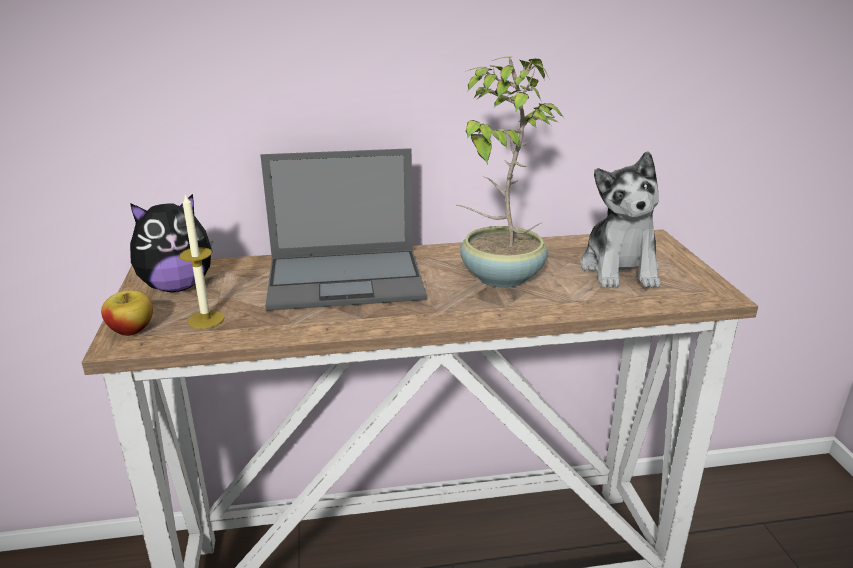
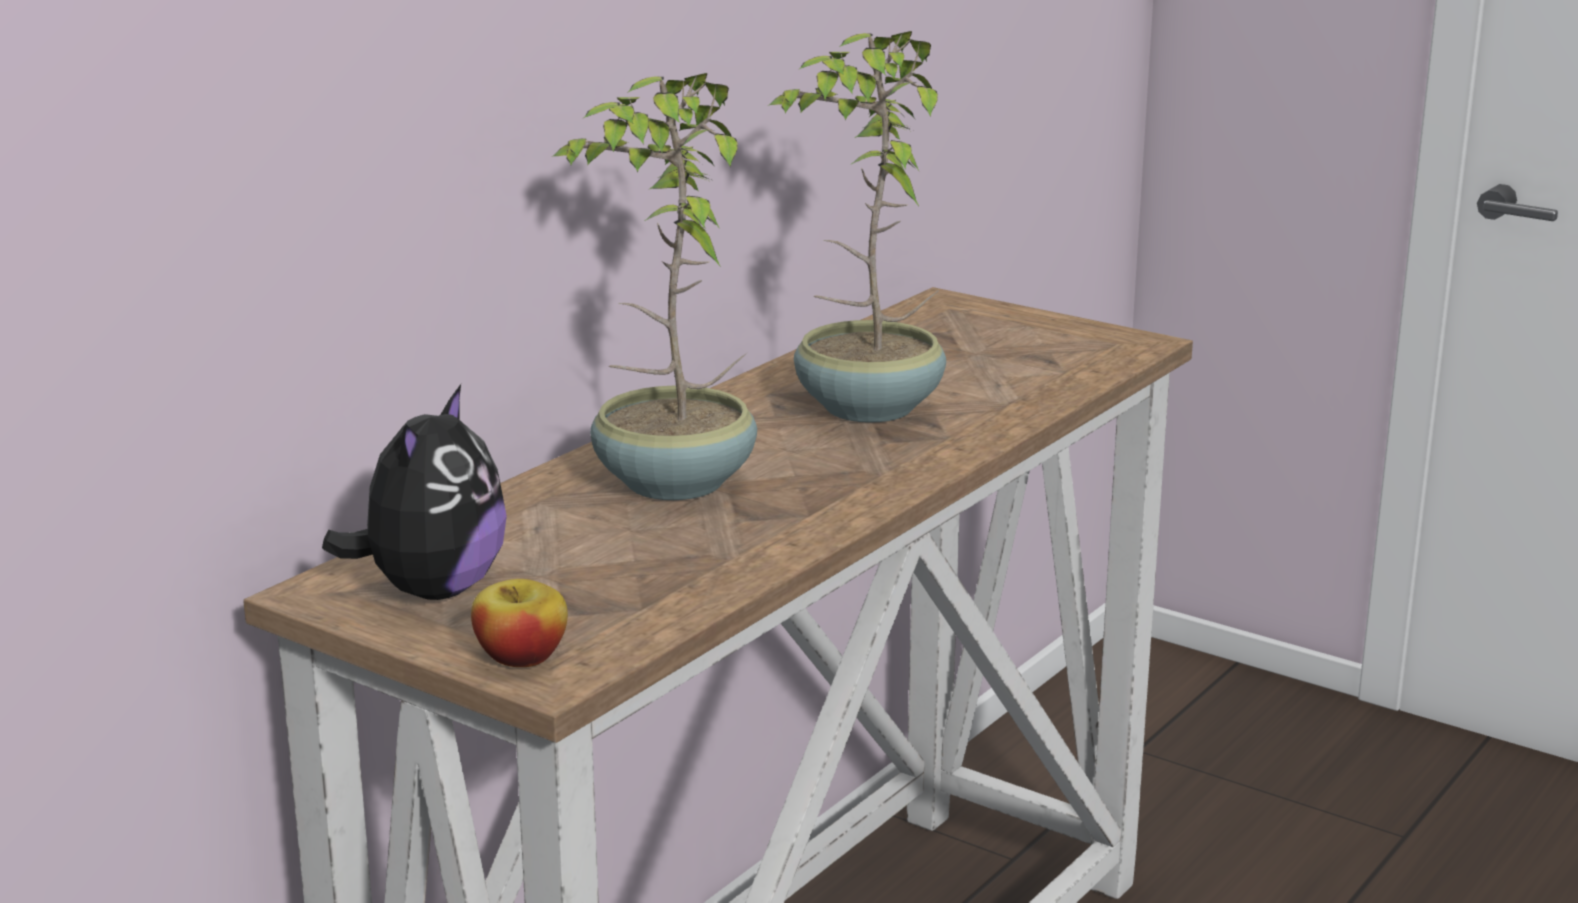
camera: 45 degrees left, 5 degrees down
candle [179,193,225,329] -> none
laptop [260,148,427,311] -> potted plant [552,73,757,500]
plush toy [580,151,661,288] -> none

